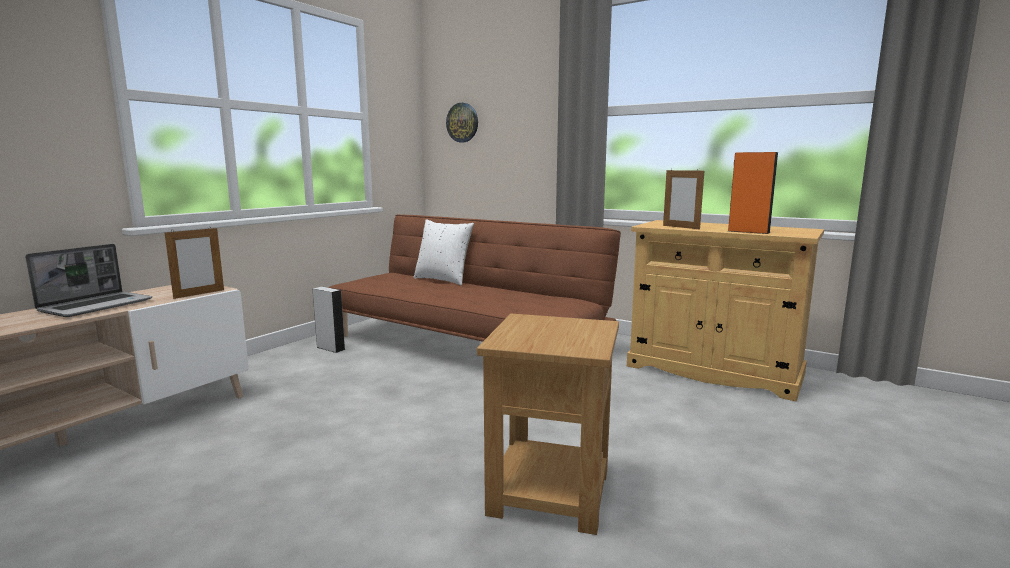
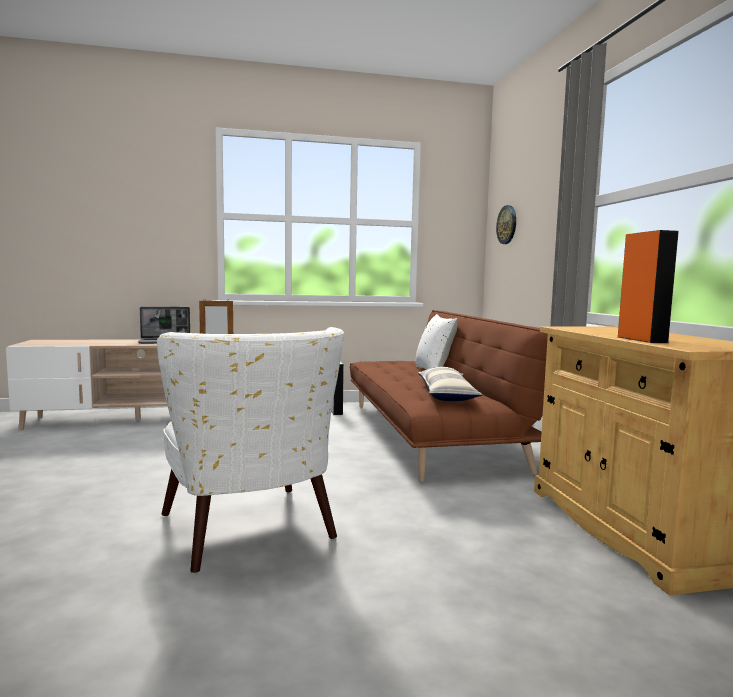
camera: 45 degrees right, 5 degrees down
brown side table [477,314,619,535] -> white armchair [157,327,344,573]
picture frame [663,168,704,229] -> none
none -> pillow [418,367,483,401]

